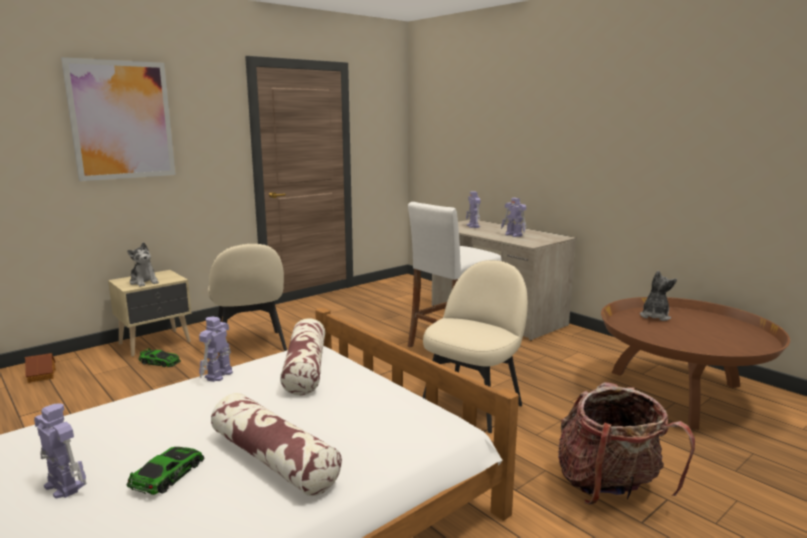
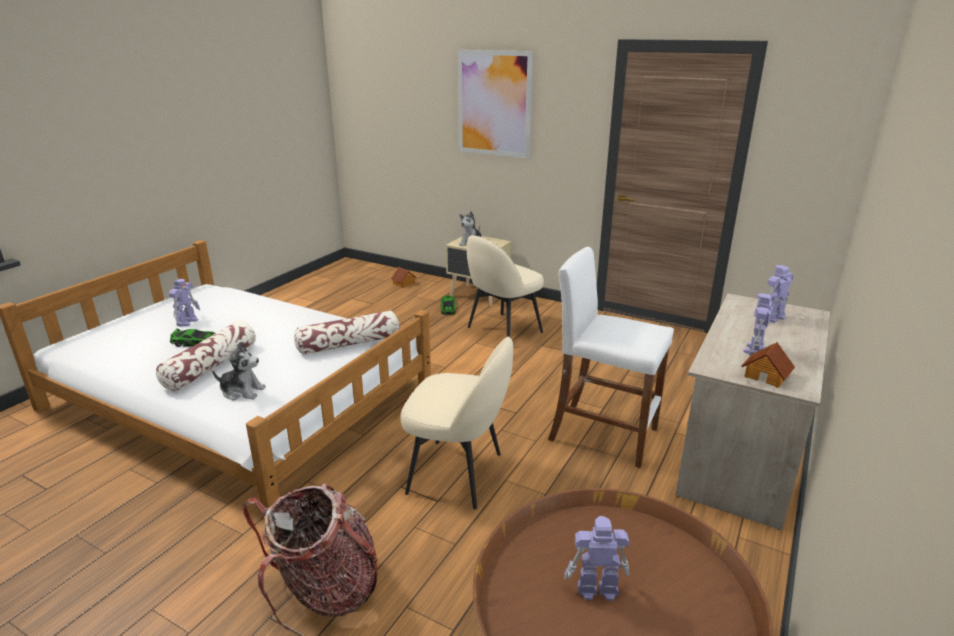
camera: 70 degrees right, 10 degrees up
toy robot [199,317,233,382] -> toy robot moved to [564,516,630,601]
plush toy [640,270,677,321] -> plush toy moved to [212,342,266,401]
none -> toy house [741,342,795,388]

